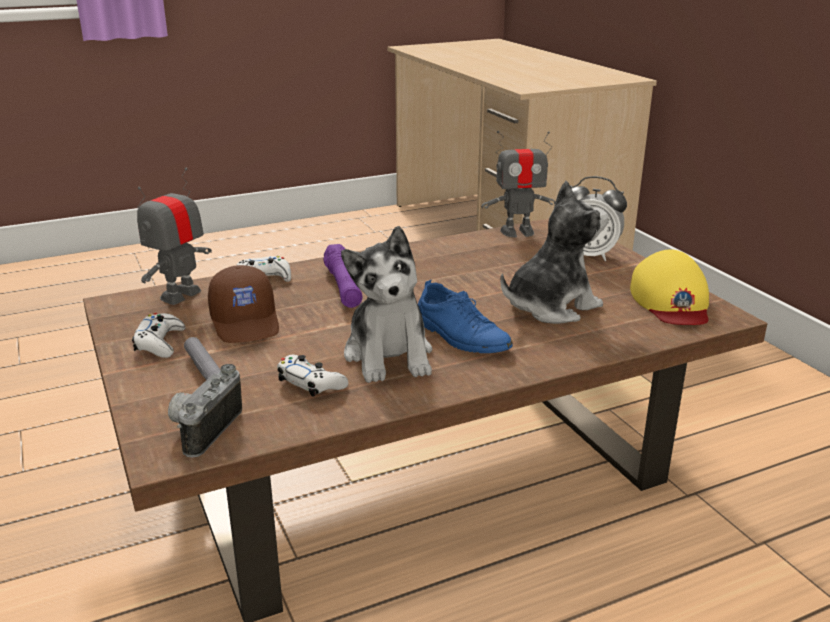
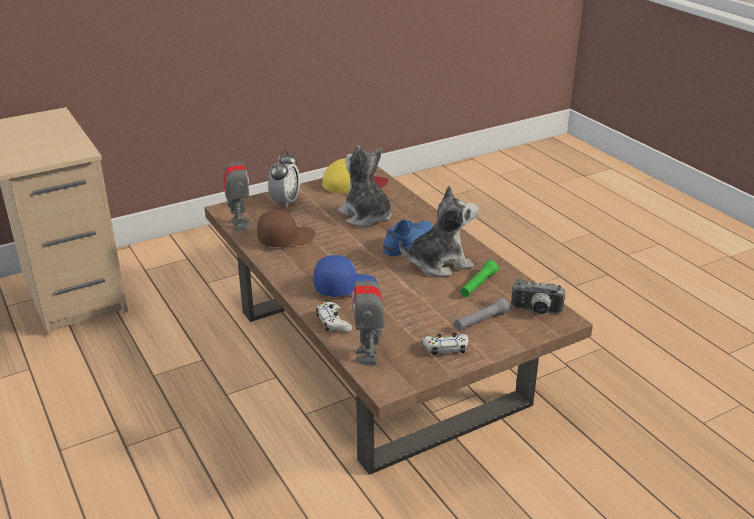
camera: 95 degrees left, 5 degrees up
toy robot [137,168,212,305] -> toy robot turned 60 degrees clockwise [352,259,385,365]
brown cap [208,265,279,343] -> brown cap moved to [257,210,315,247]
white game controller [277,355,348,397] -> green flashlight [460,260,499,297]
purple flashlight [323,244,362,308] -> blue cap [313,255,377,297]

